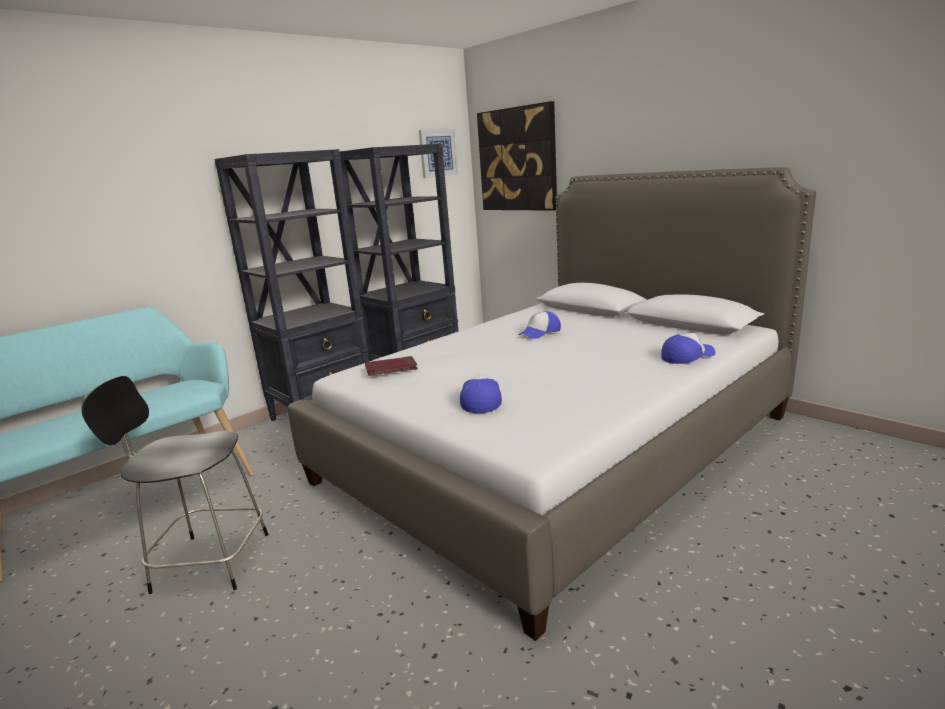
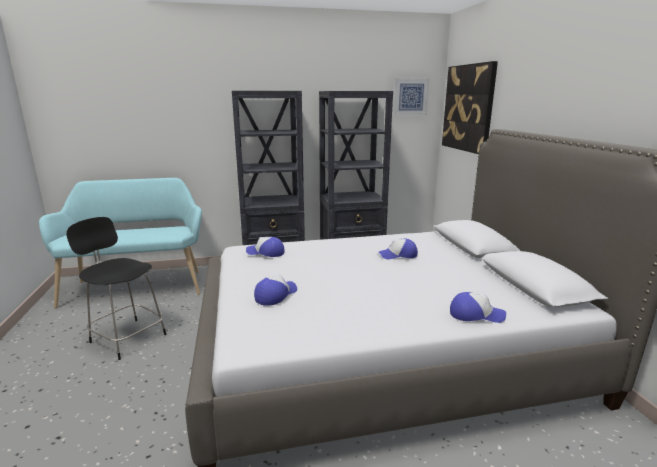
camera: 30 degrees right, 0 degrees up
red book [365,356,418,376] -> cap [246,237,284,257]

